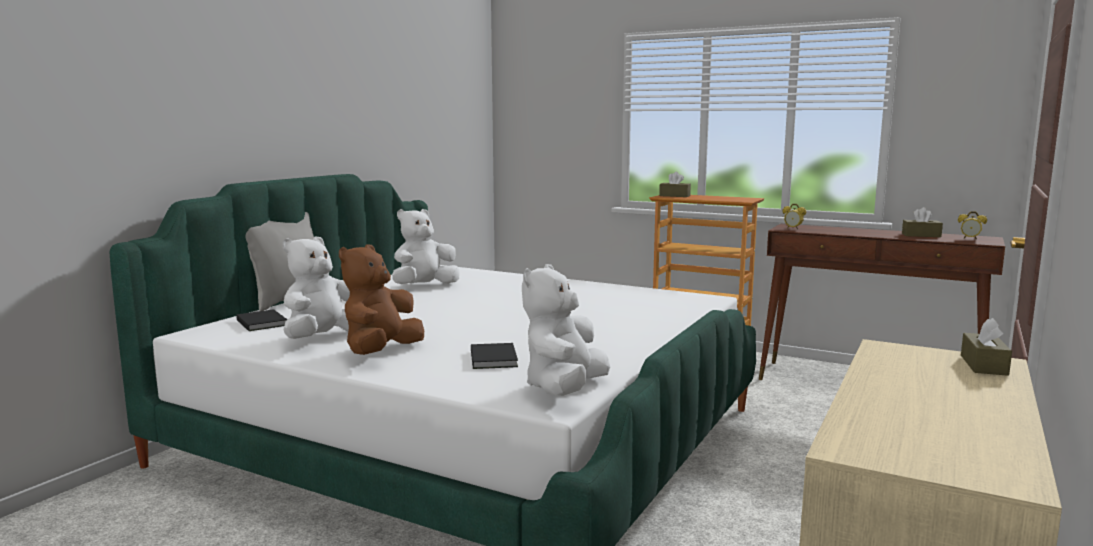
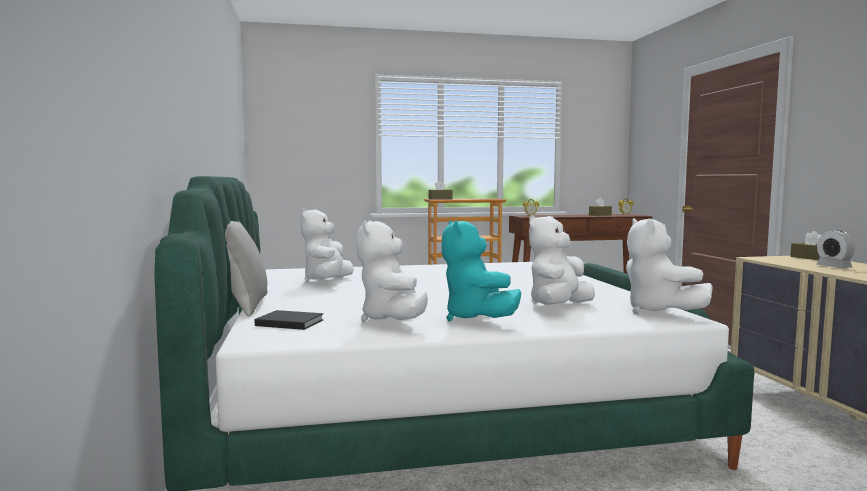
camera: 40 degrees left, 5 degrees down
brown plush toy [339,244,424,355] -> turquoise plush toy [442,220,521,321]
black book [471,343,518,369] -> white plush toy [529,215,595,305]
none -> alarm clock [817,230,855,268]

